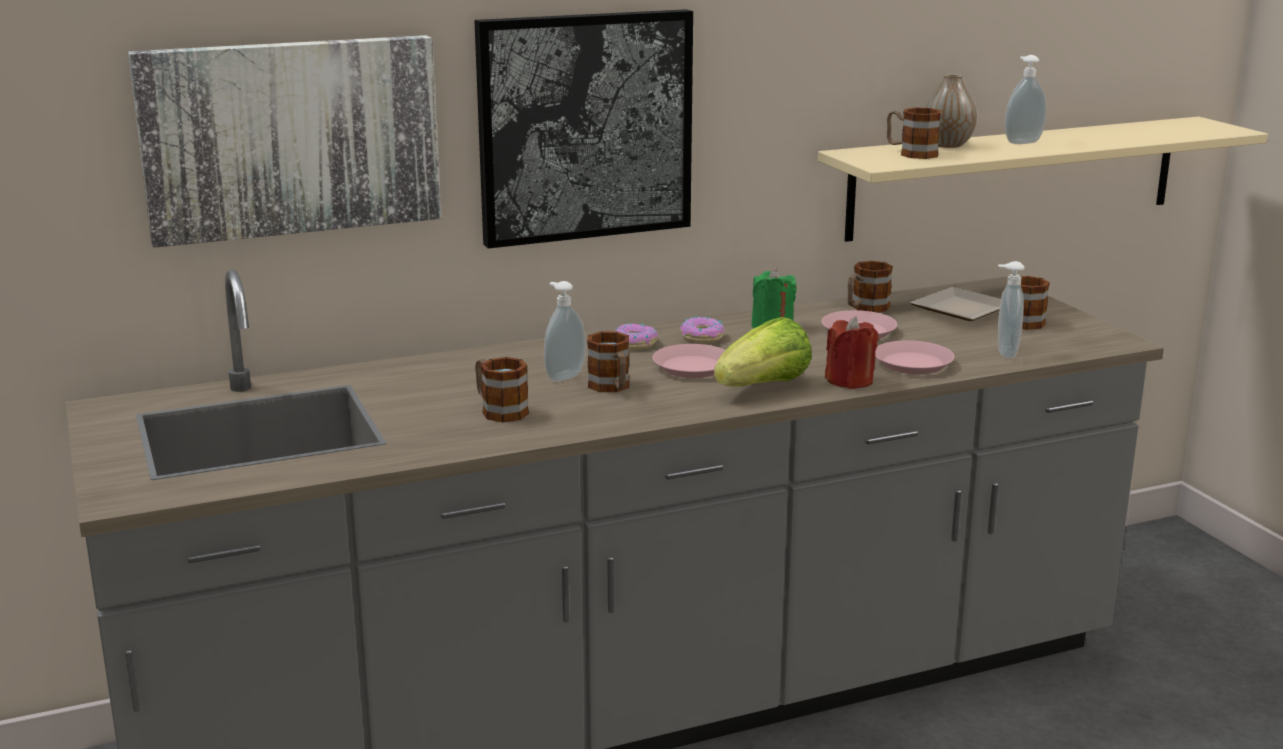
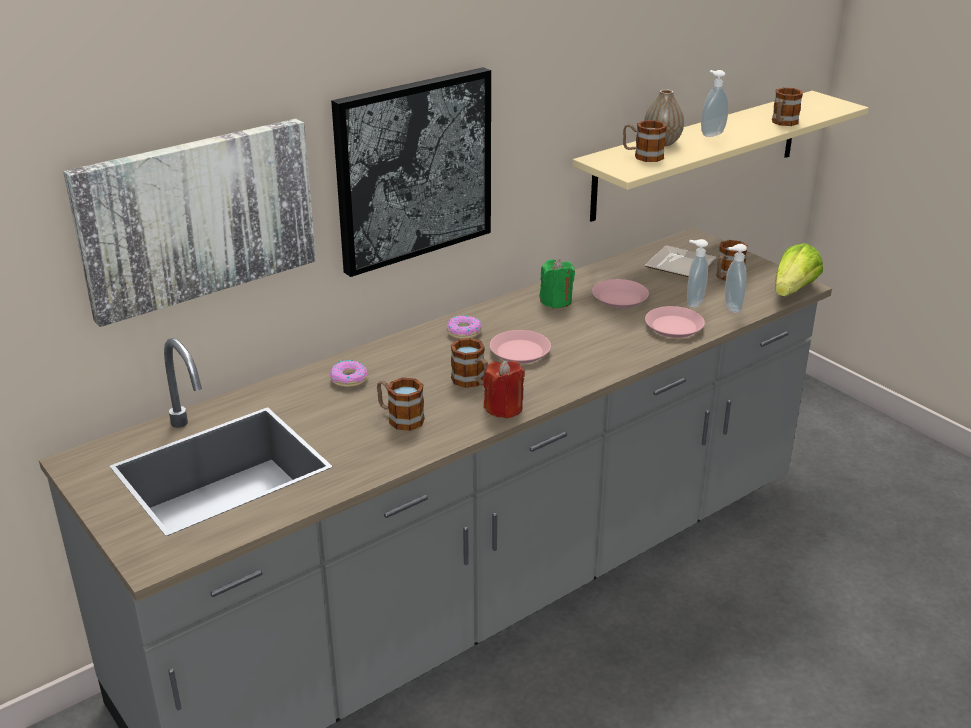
camera: 15 degrees left, 10 degrees up
soap dispenser [544,281,586,382] -> soap dispenser moved to [687,239,708,308]
donut [680,316,725,343] -> donut moved to [330,360,367,387]
lettuce [714,317,812,387] -> lettuce moved to [775,243,823,296]
red candle [825,316,878,389] -> red candle moved to [484,361,525,419]
mug [848,261,893,312] -> mug moved to [772,88,803,126]

